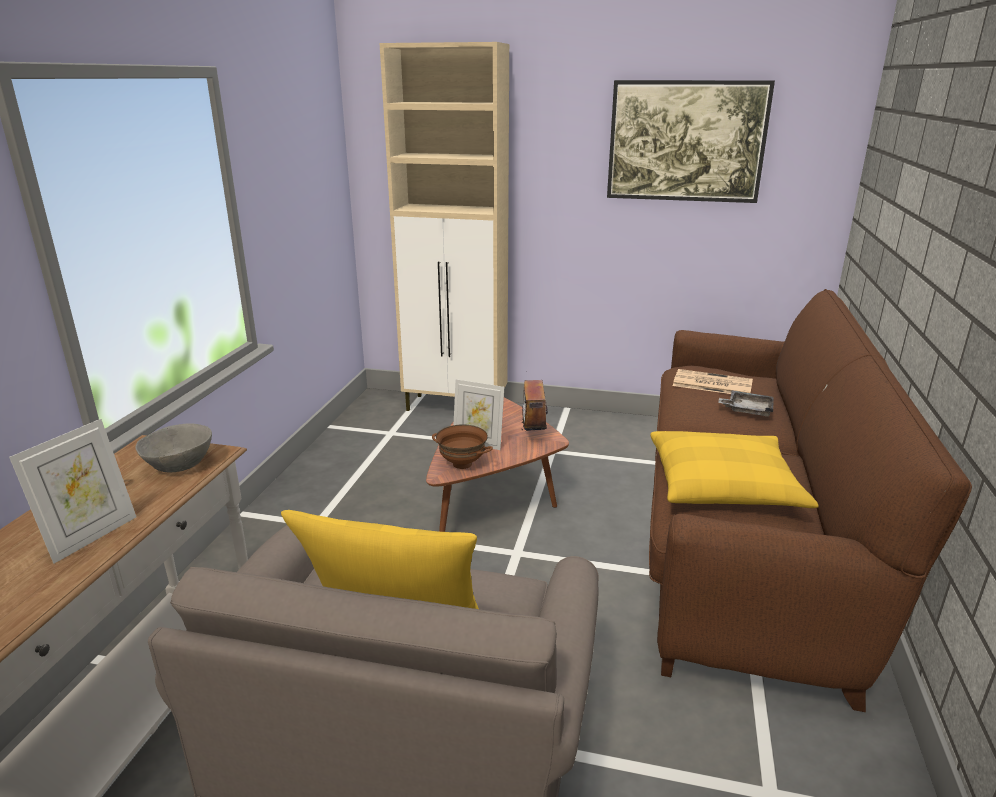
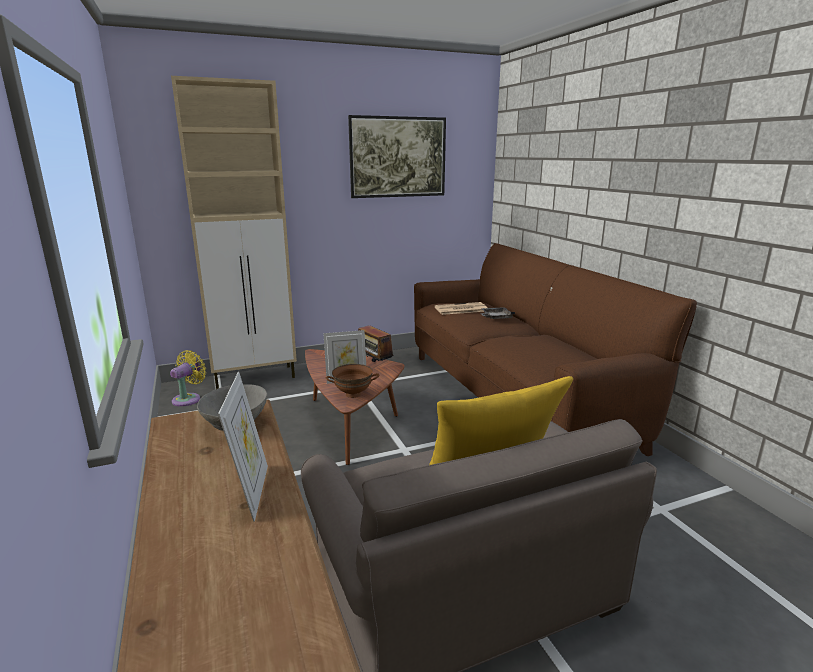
camera: 35 degrees left, 5 degrees down
yellow pillow [650,431,819,508] -> none
none -> yellow fan [170,350,206,406]

